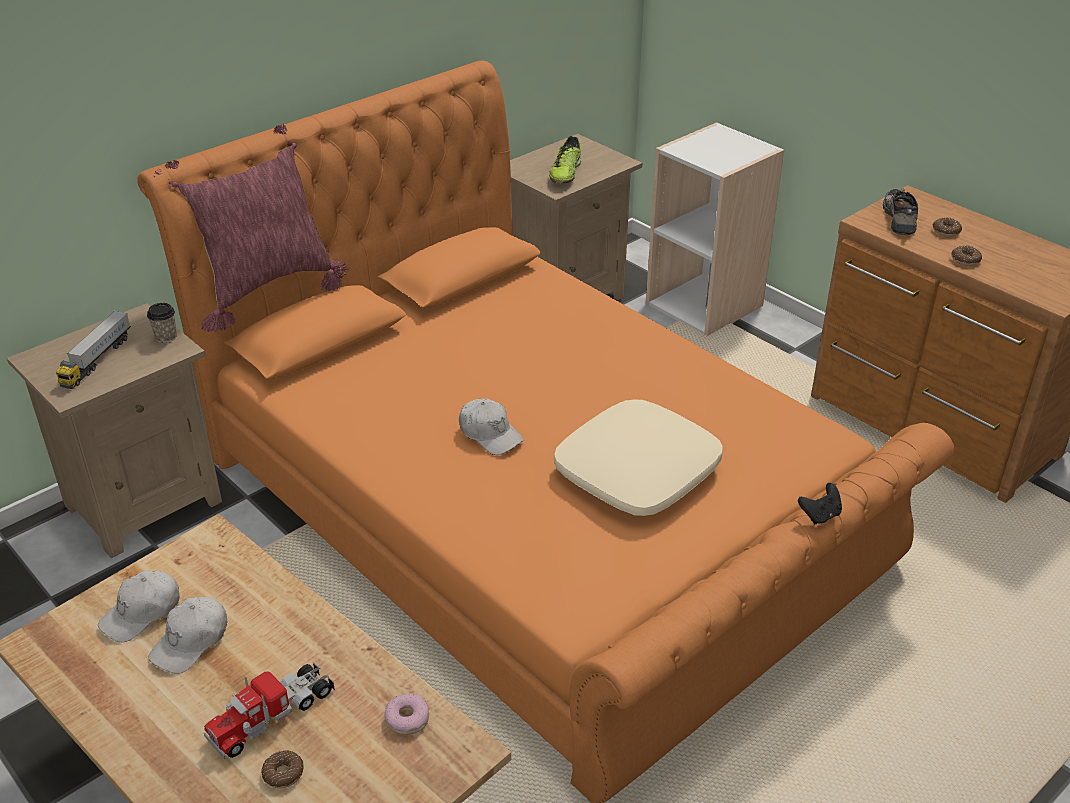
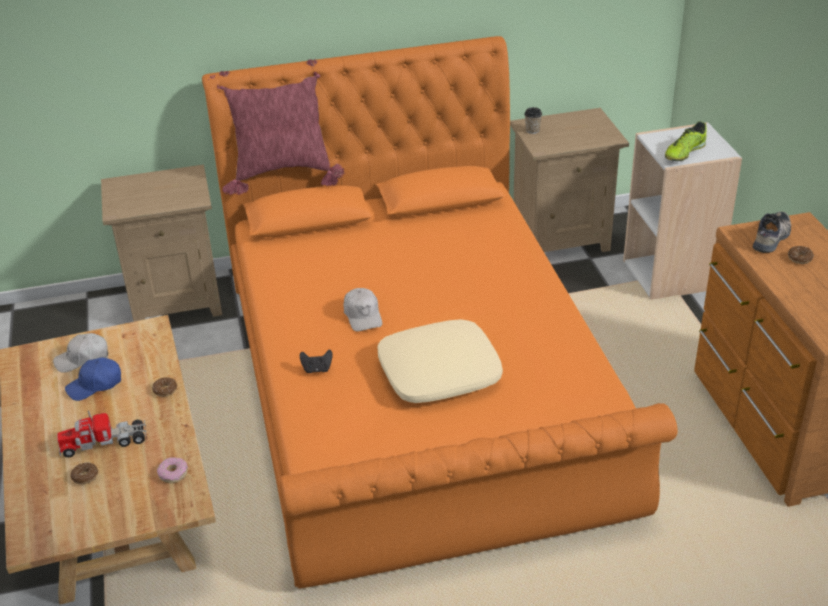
camera: 30 degrees right, 0 degrees up
toy truck [56,311,131,389] -> none
cup [147,303,177,343] -> cup moved to [524,107,542,134]
white cap [148,597,227,674] -> blue cap [65,357,121,401]
shoe [549,136,581,183] -> shoe moved to [665,121,707,161]
black game controller [798,483,842,524] -> black game controller moved to [300,350,333,373]
donut [951,246,982,266] -> donut moved to [152,377,177,397]

